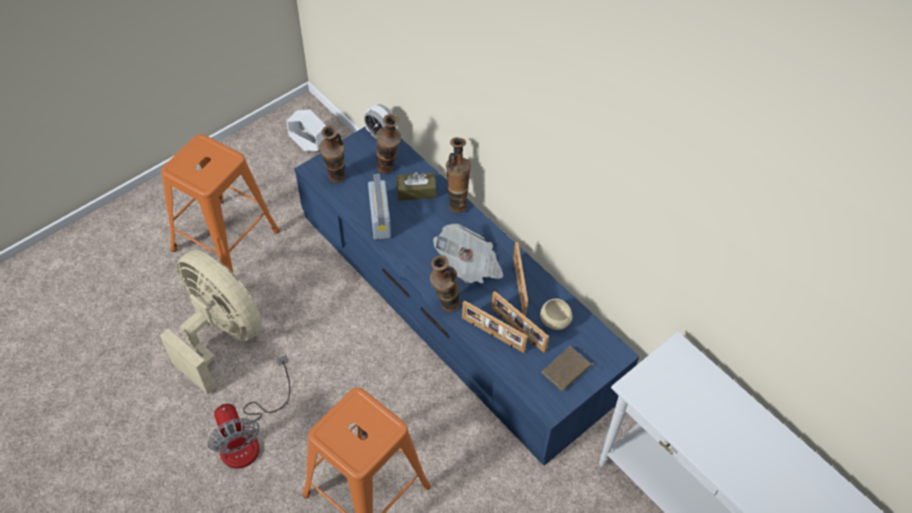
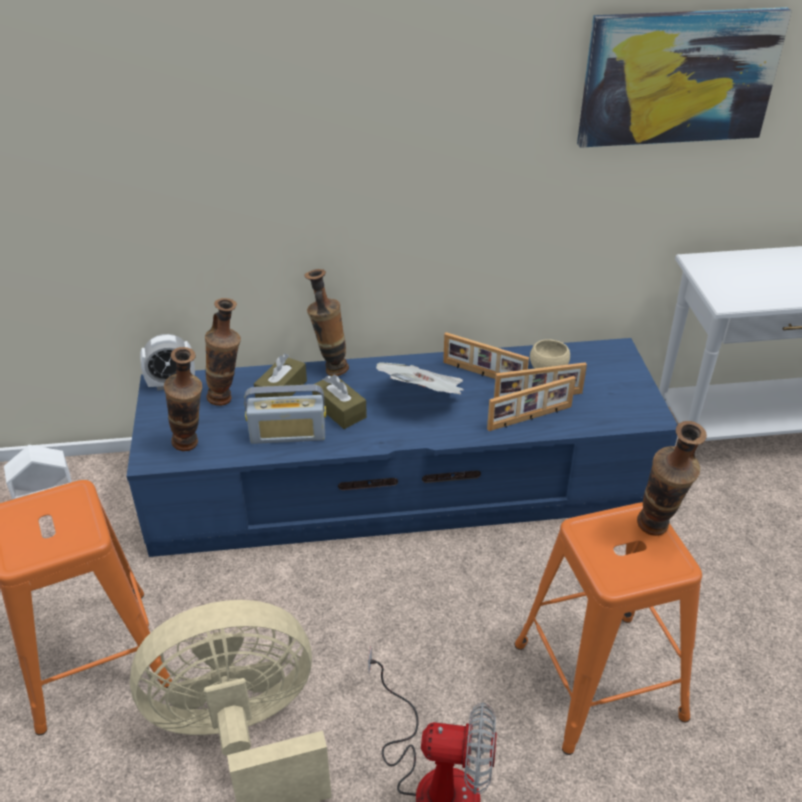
camera: 55 degrees left, 15 degrees down
radio [368,174,391,239] -> radio turned 150 degrees clockwise [244,384,326,444]
vase [430,255,460,312] -> vase moved to [637,421,707,536]
brown book [541,346,598,392] -> none
none -> brown tissue box [312,374,367,429]
none -> picture [577,7,792,148]

